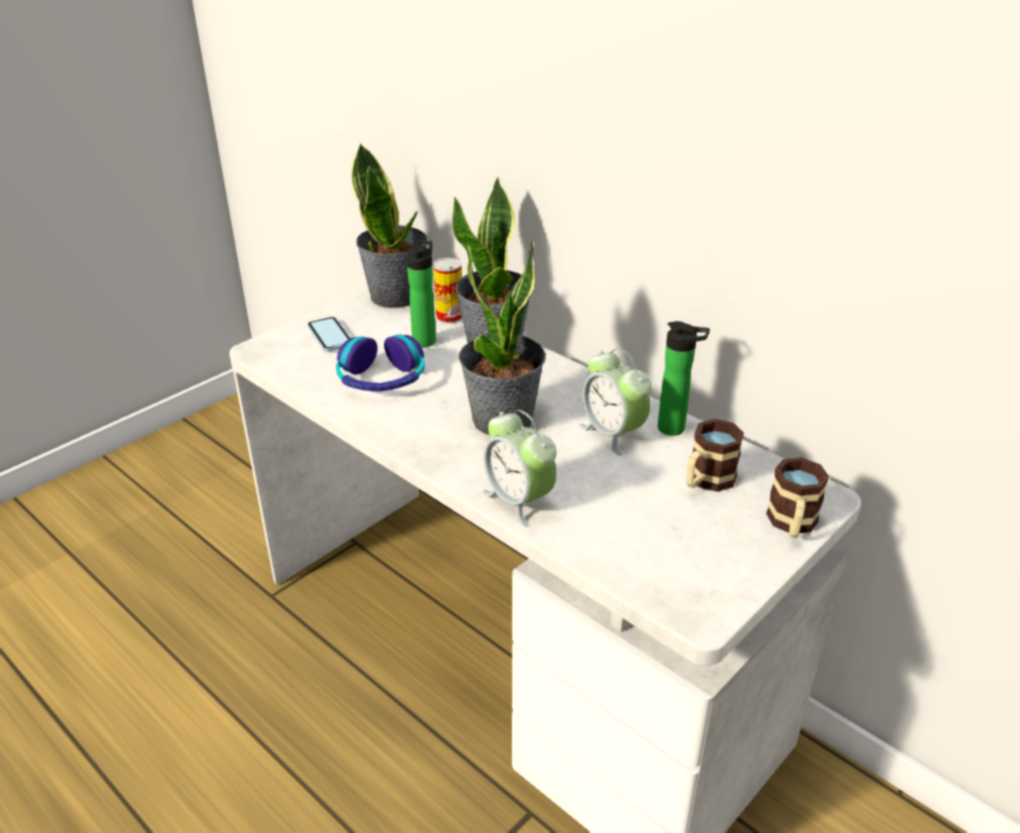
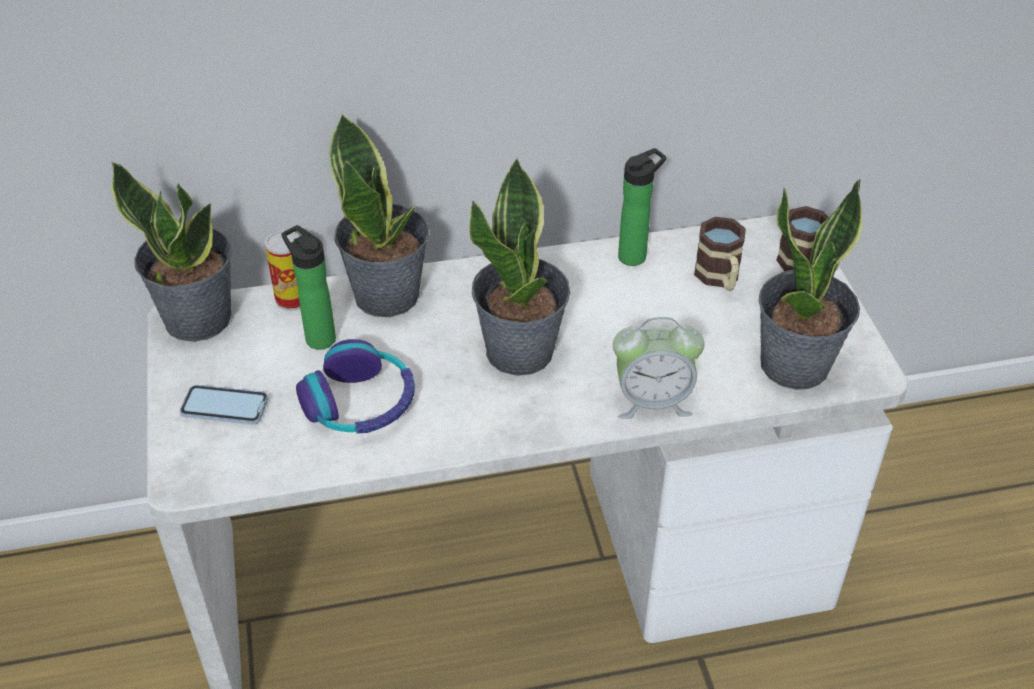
camera: 55 degrees left, 10 degrees up
alarm clock [580,348,652,456] -> none
none -> potted plant [759,179,862,390]

